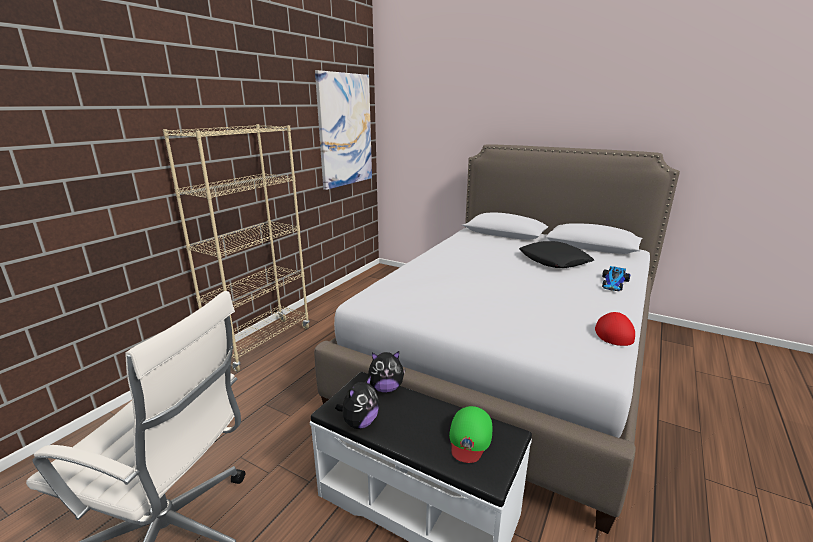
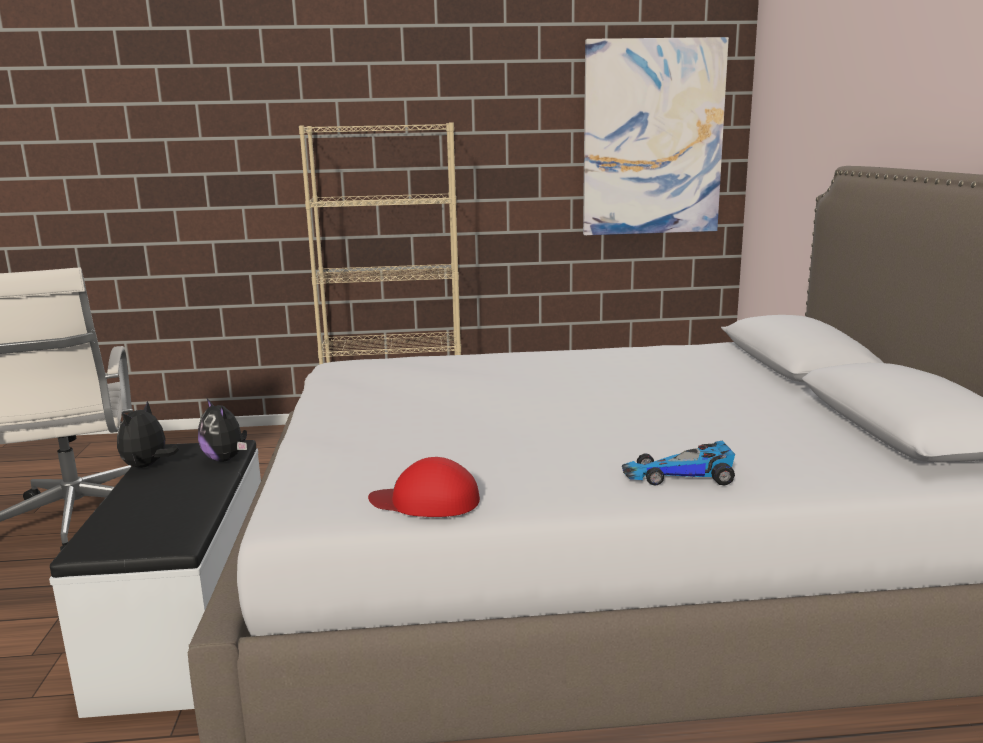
camera: 55 degrees right, 5 degrees down
plush toy [335,376,380,429] -> plush toy turned 105 degrees clockwise [117,401,179,468]
green cap [449,406,492,463] -> none
black pillow [519,241,594,268] -> none
red cap [595,312,635,346] -> red cap turned 150 degrees counterclockwise [368,457,480,517]

